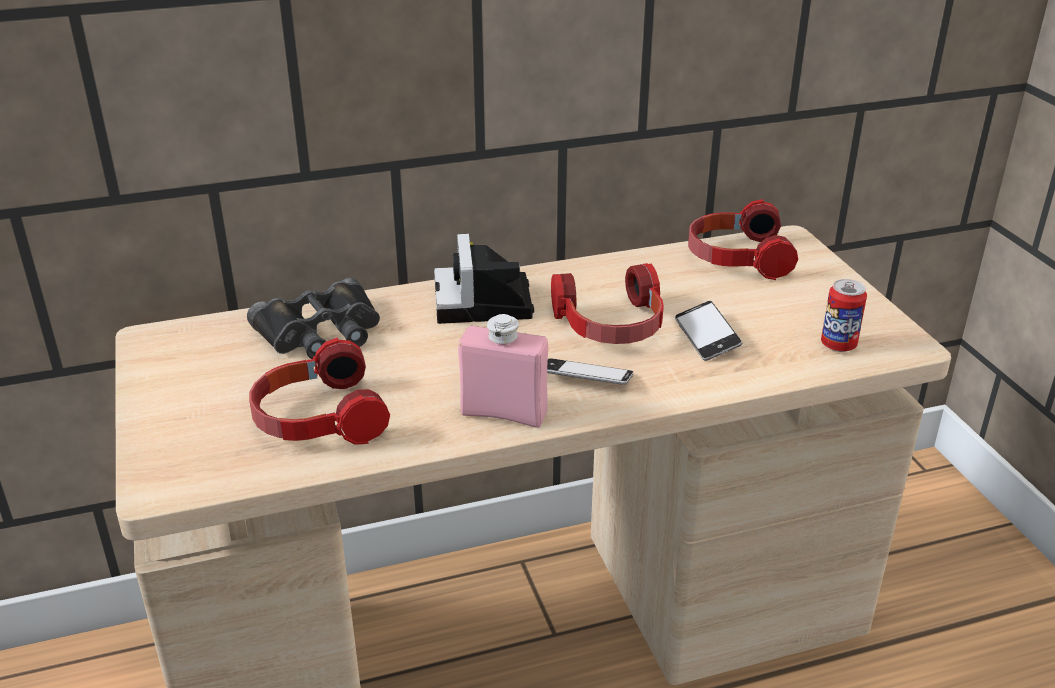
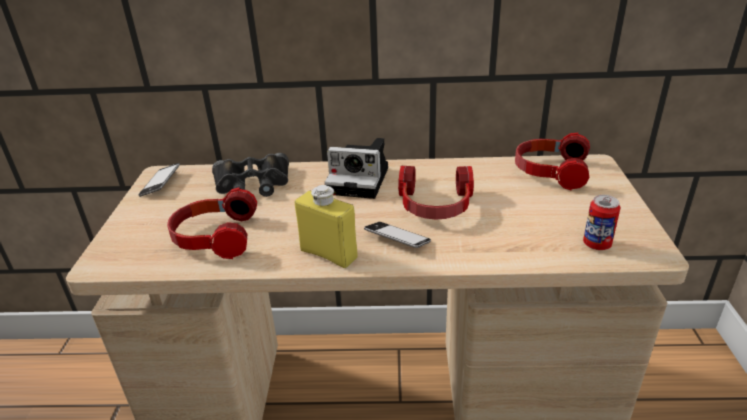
camera: 20 degrees right, 0 degrees up
camera [434,234,534,324] -> camera turned 90 degrees counterclockwise [324,138,388,199]
pink bottle [458,314,548,428] -> yellow bottle [295,185,358,268]
phone [675,301,742,361] -> phone moved to [138,163,180,197]

